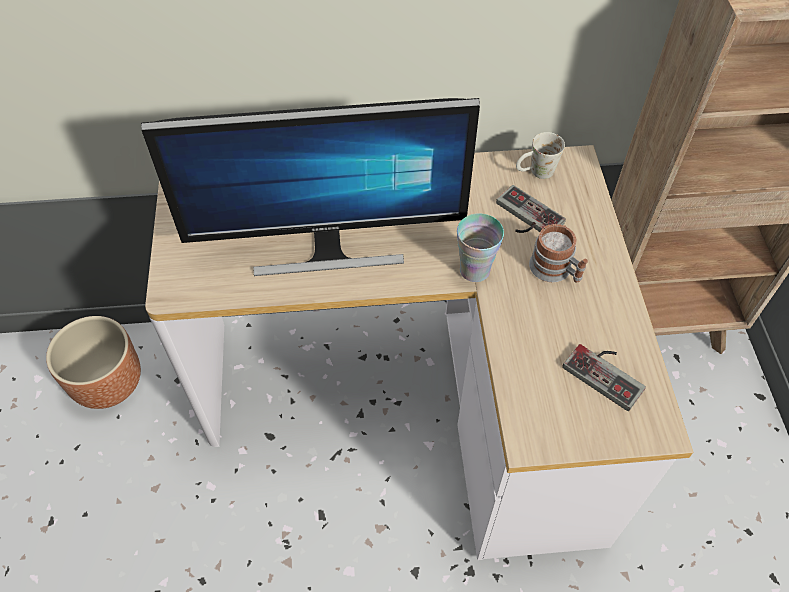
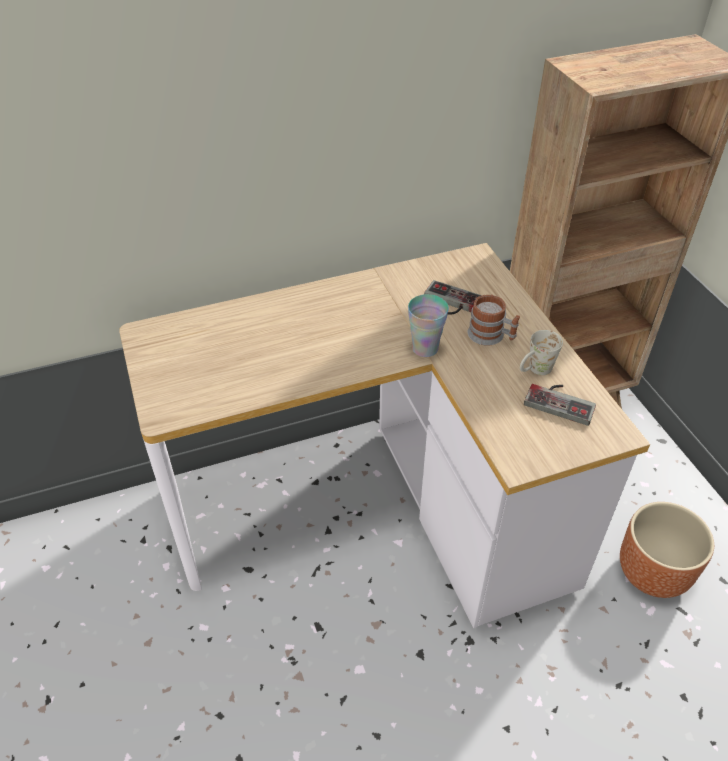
camera: 15 degrees left, 10 degrees down
brown planter [46,316,141,409] -> brown planter moved to [620,502,714,598]
monitor [141,98,480,276] -> none
white mug [516,132,565,179] -> white mug moved to [520,330,563,375]

